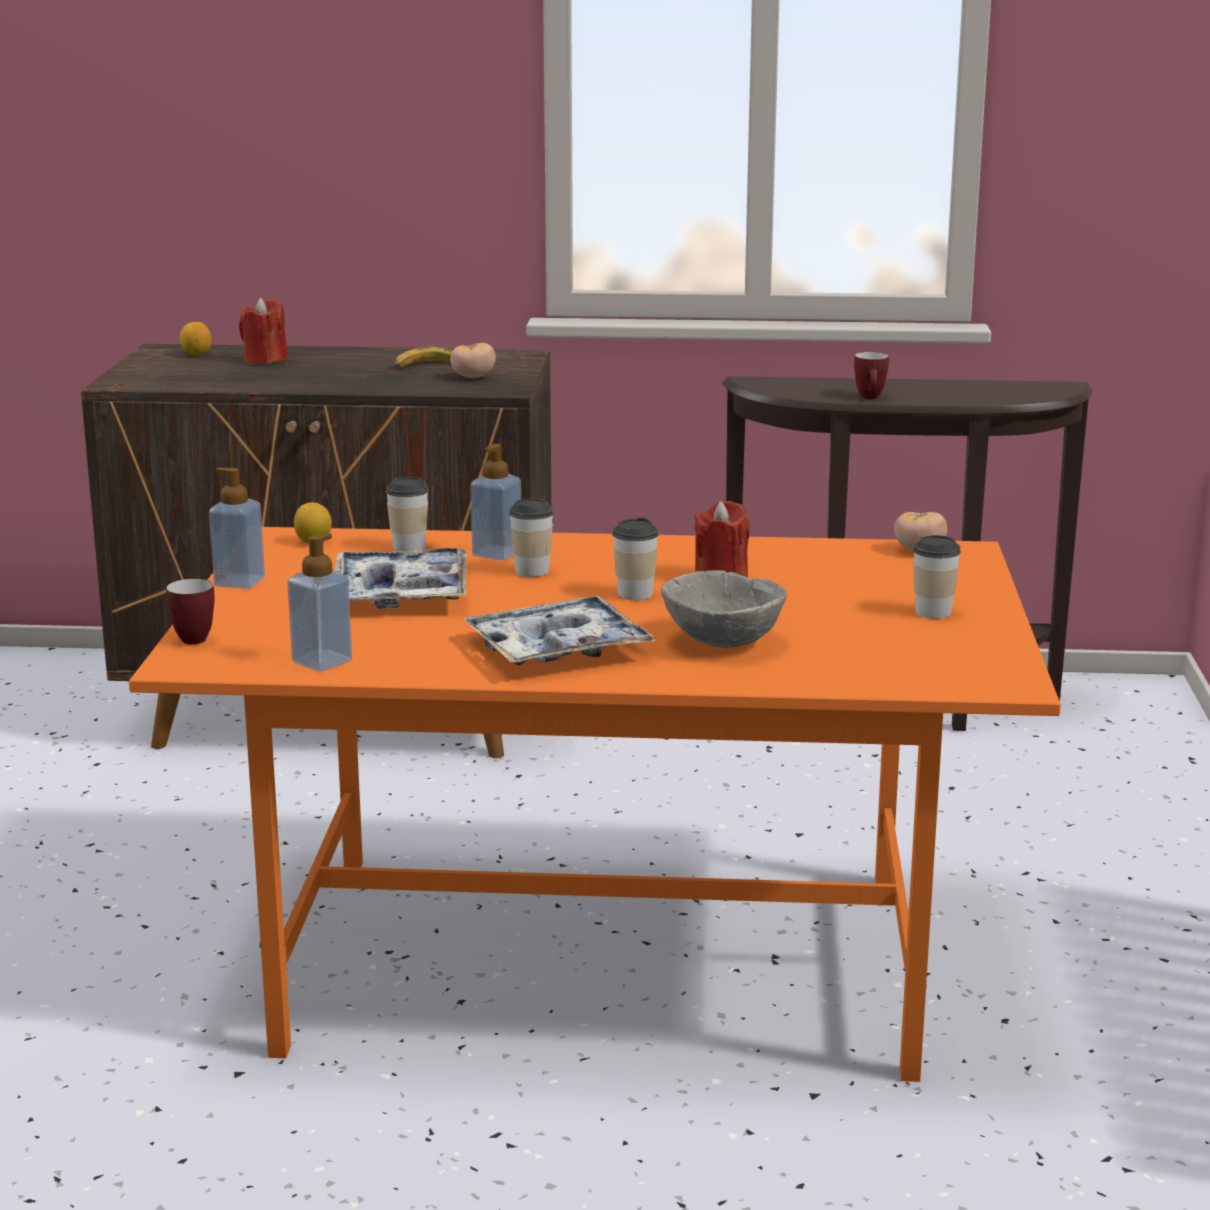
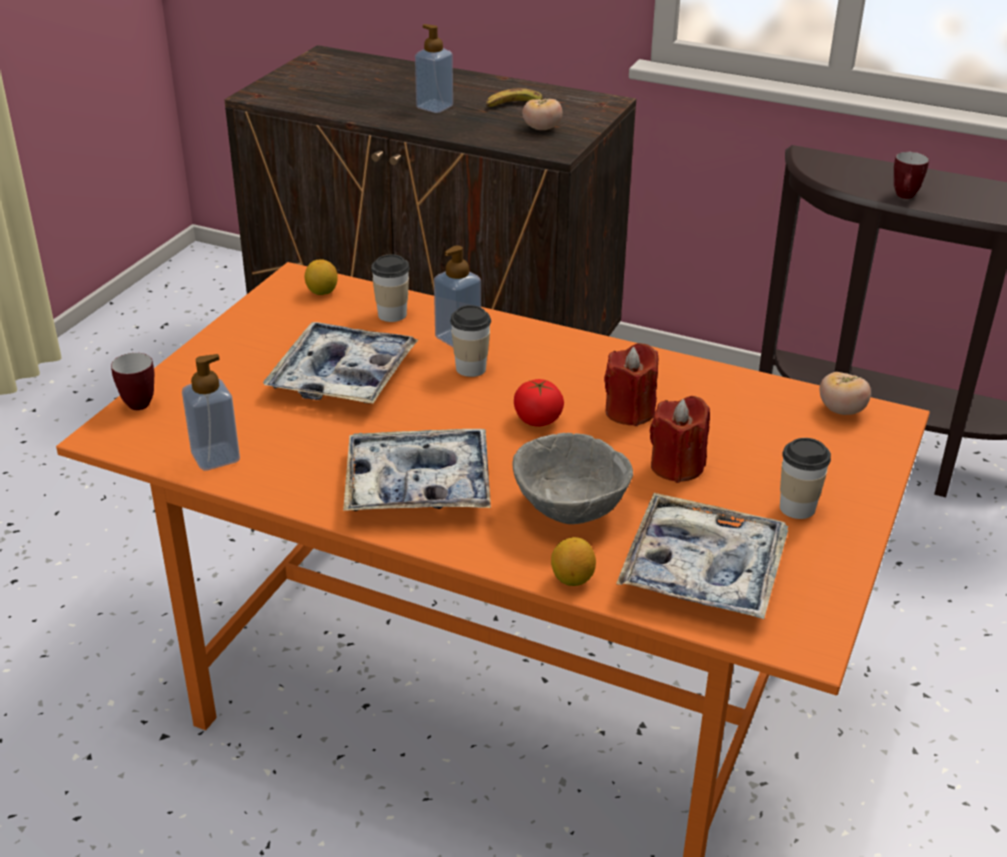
camera: 20 degrees right, 15 degrees up
lemon [180,322,212,356] -> lemon moved to [551,537,596,586]
soap dispenser [209,468,265,589] -> soap dispenser moved to [415,24,453,113]
red candle [239,298,287,364] -> red candle moved to [650,396,710,483]
cup [612,517,659,600] -> tomato [514,379,564,427]
none -> tray [616,493,788,619]

